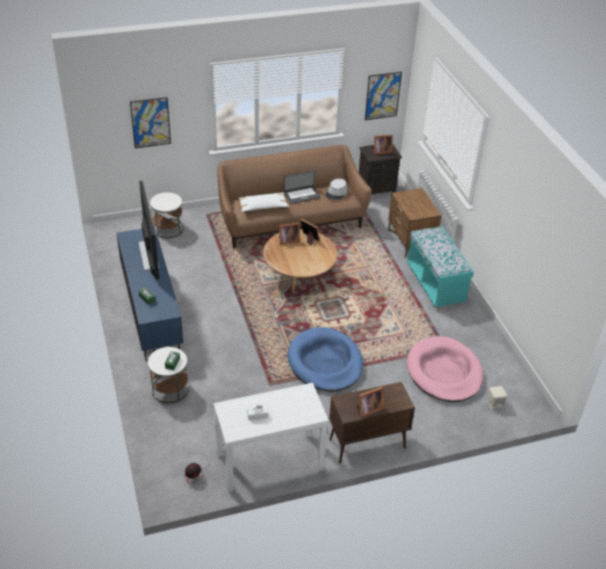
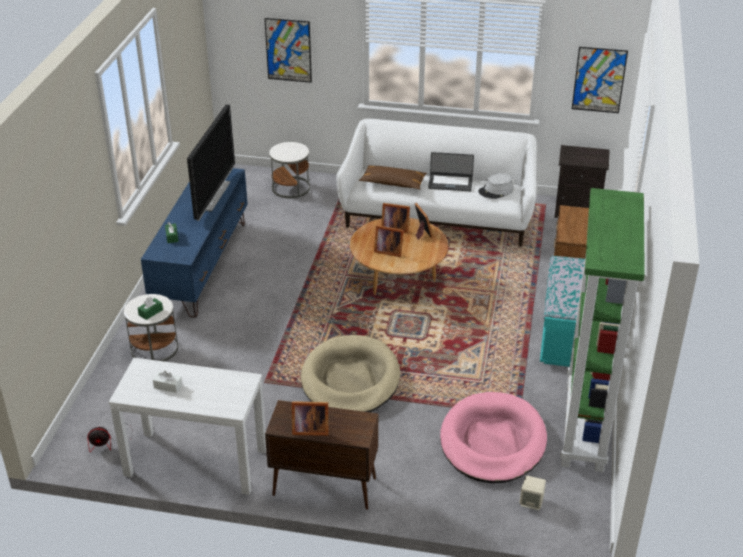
camera: 30 degrees right, 5 degrees down
brown sofa [217,145,372,249] -> white sofa [336,119,537,246]
white pillow [238,192,289,212] -> brown pillow [359,165,427,189]
blue dog bed [288,327,363,392] -> beige dog bed [301,335,400,412]
picture frame [373,135,393,154] -> picture frame moved to [374,225,404,257]
none -> green bookcase [560,188,645,472]

